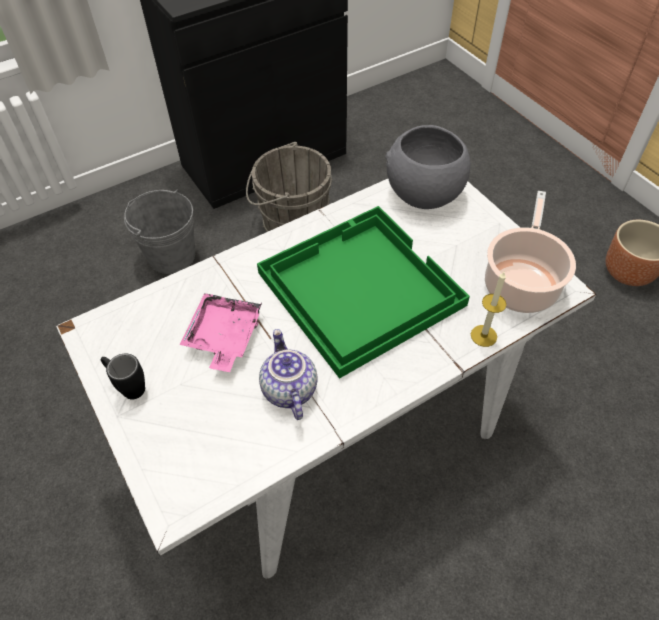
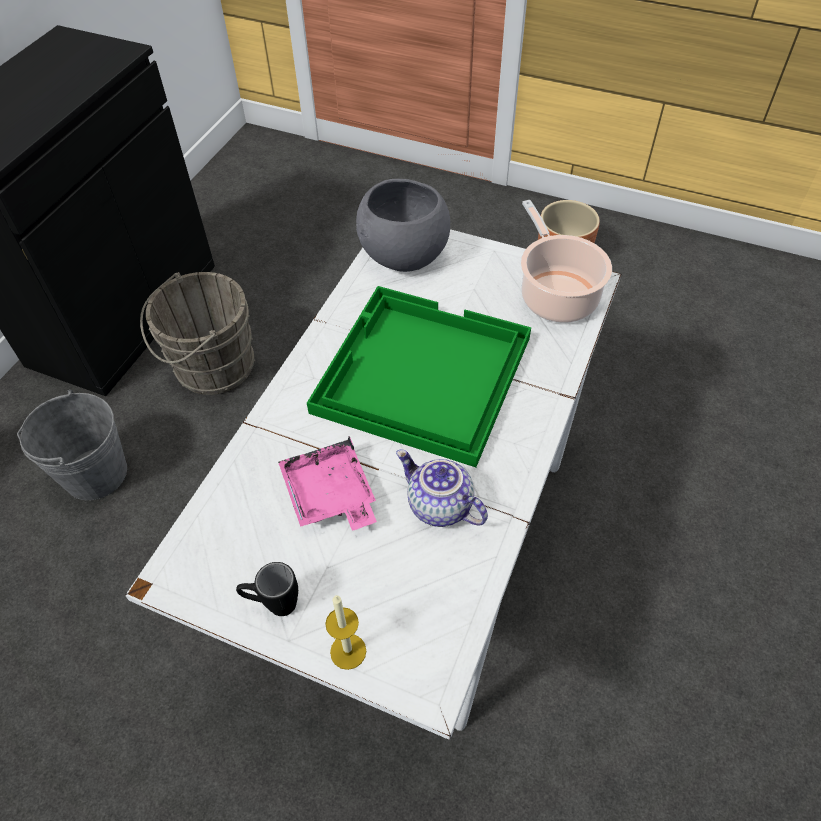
camera: 35 degrees left, 0 degrees up
candle [471,272,507,347] -> candle moved to [325,596,366,670]

